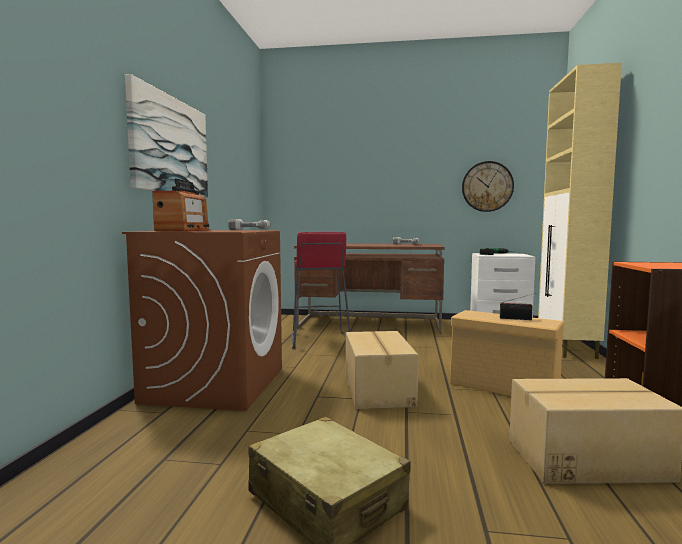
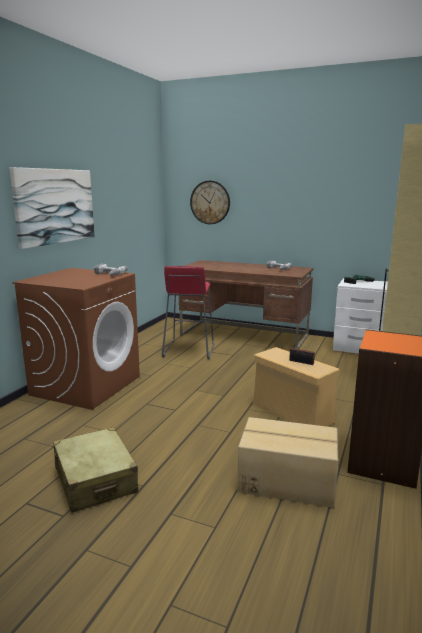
camera: 15 degrees right, 10 degrees up
radio [152,178,210,231] -> none
cardboard box [346,331,418,409] -> none
wall clock [462,161,514,212] -> wall clock moved to [190,181,230,224]

